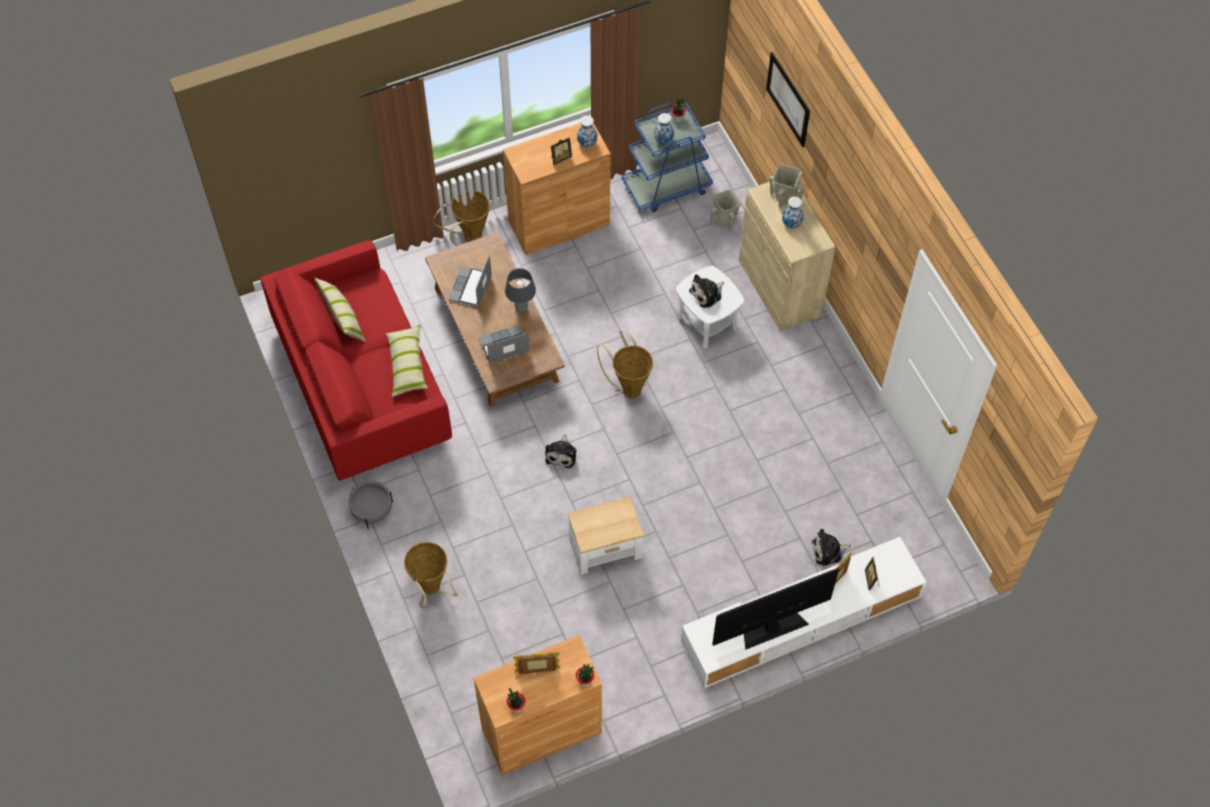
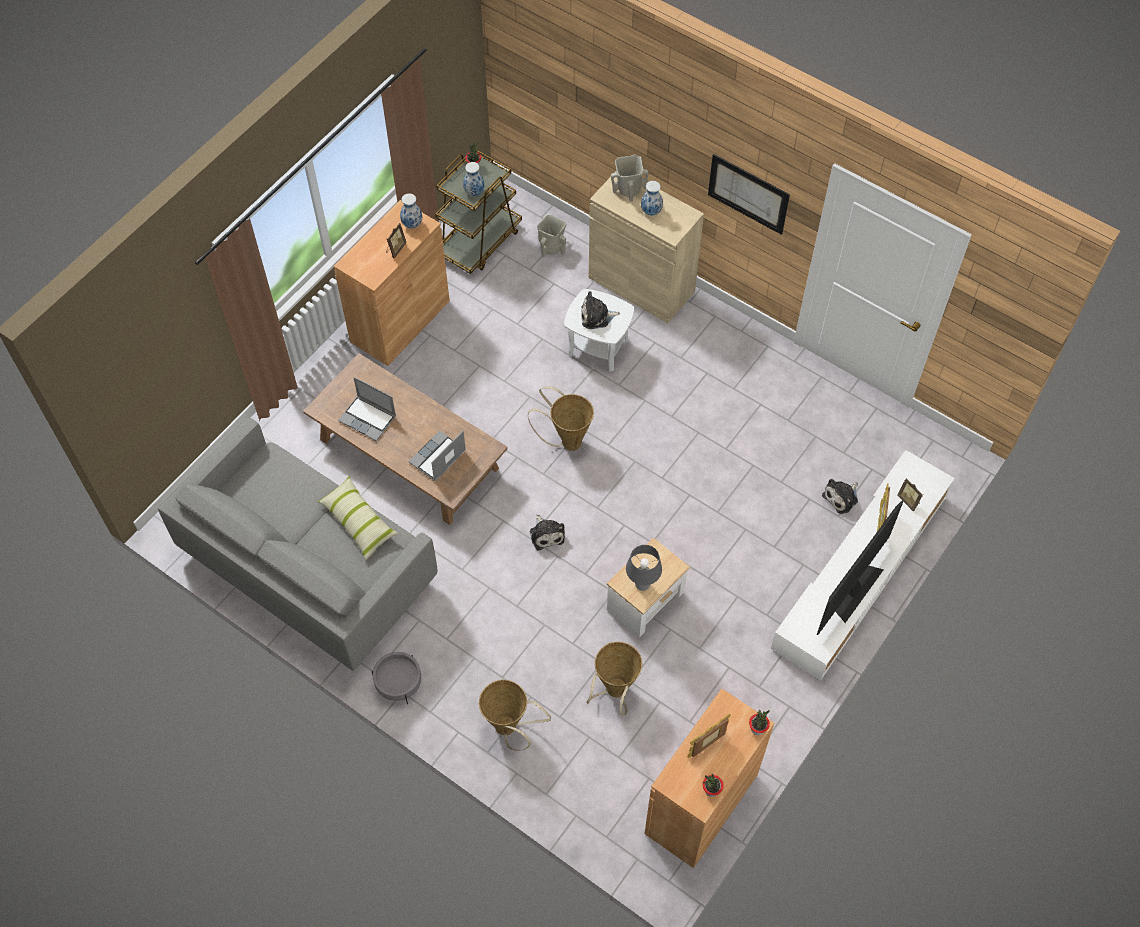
camera: 30 degrees left, 0 degrees up
red sofa [260,240,452,481] -> grey sofa [158,418,437,671]
pillow [314,278,366,342] -> none
basket [433,191,490,246] -> basket moved to [586,642,643,715]
laptop [448,255,492,307] -> laptop turned 45 degrees counterclockwise [338,377,396,441]
grey table lamp [505,268,536,312] -> grey table lamp moved to [626,545,662,591]
blue cart [622,103,713,212] -> brown cart [435,150,522,274]
plush toy [689,274,724,308] -> plush toy turned 60 degrees clockwise [581,291,620,329]
picture [766,52,810,147] -> picture moved to [708,154,790,235]

